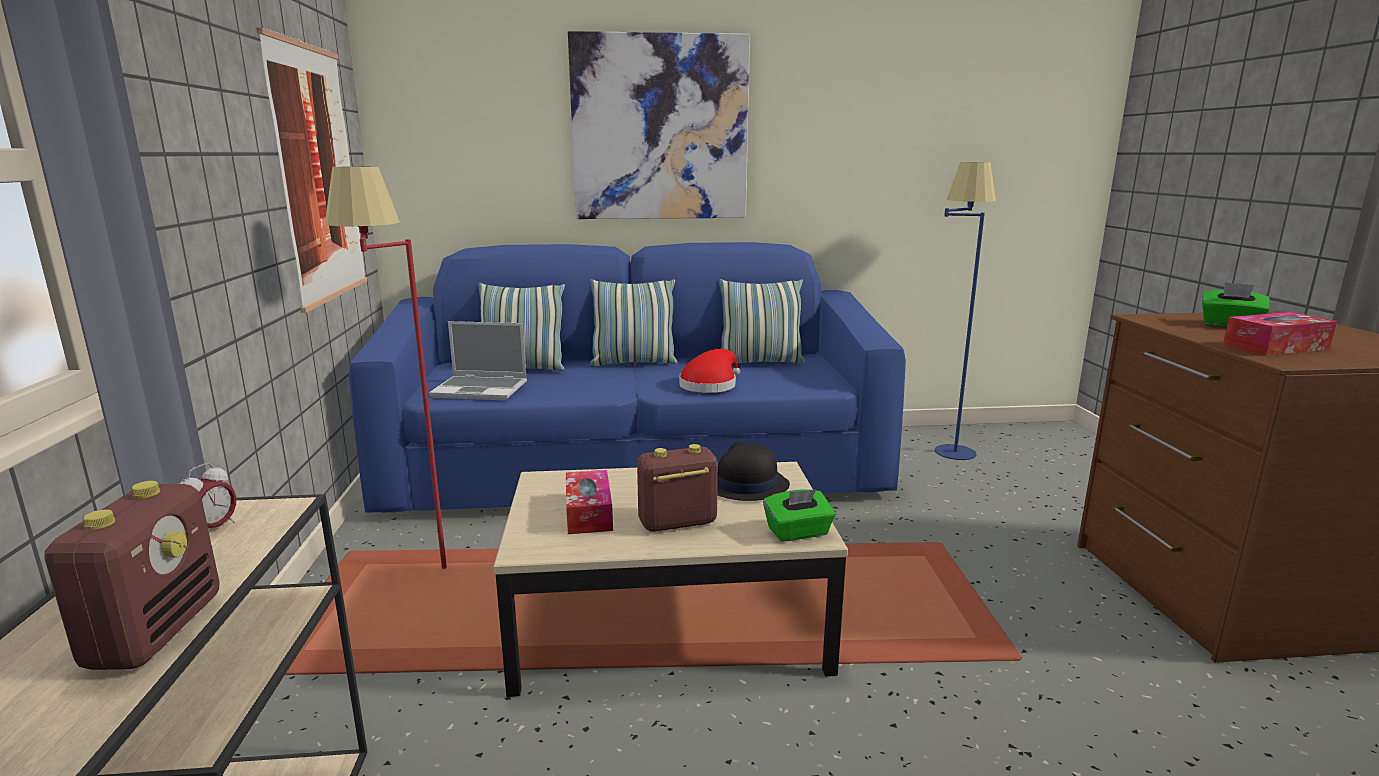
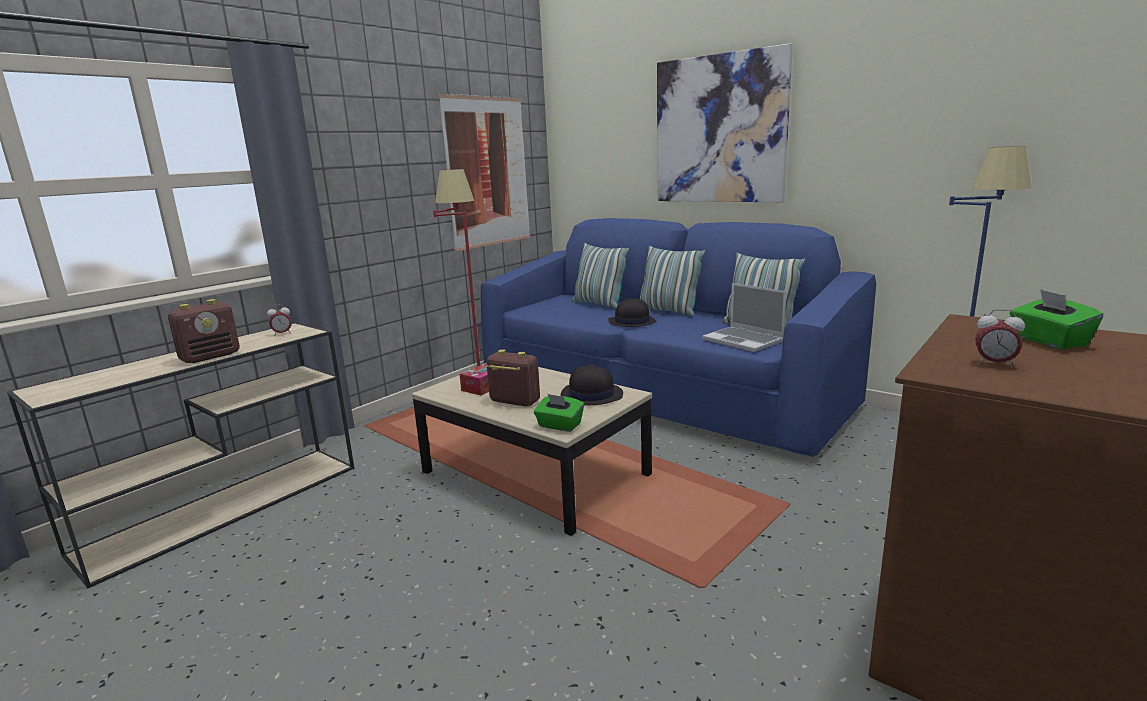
camera: 45 degrees right, 0 degrees up
laptop [429,321,527,400] -> laptop moved to [702,283,787,352]
red hat [679,349,740,393] -> none
tissue box [1223,312,1337,356] -> alarm clock [975,309,1025,368]
none -> black hat [608,298,656,327]

